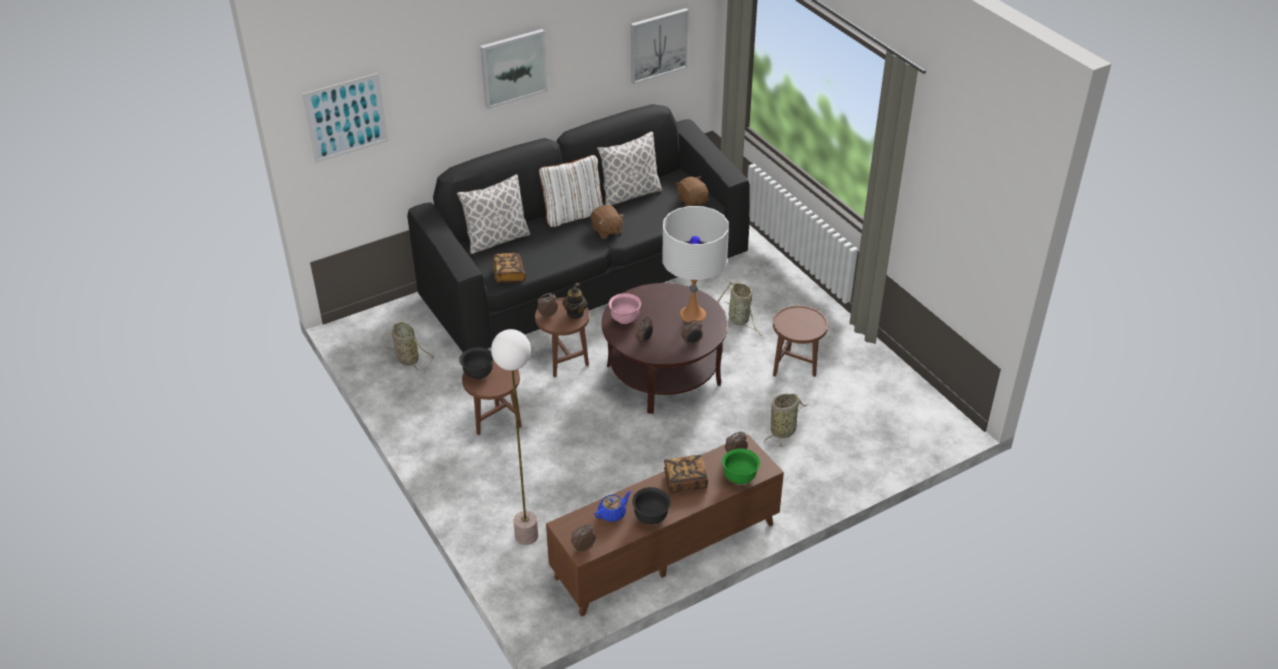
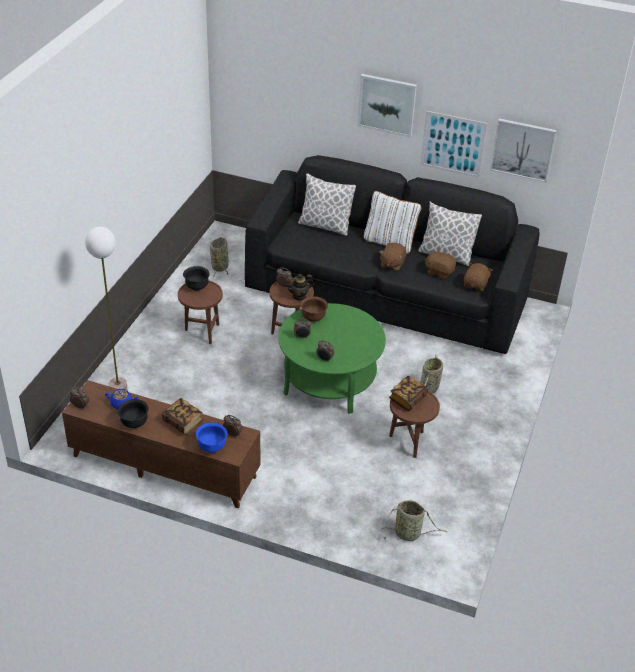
camera: 50 degrees right, 0 degrees up
picture [303,73,388,163] -> picture moved to [420,111,487,178]
book [493,253,526,283] -> book moved to [389,376,428,411]
brown coffee table [602,283,728,414] -> green coffee table [278,303,386,414]
pink bowl [609,293,641,324] -> brown bowl [300,296,328,322]
white table lamp [662,206,729,323] -> none
green bowl [722,448,760,484] -> blue bowl [196,423,227,452]
basket [764,394,809,447] -> basket moved to [381,500,447,541]
none -> brown plush toy [425,249,456,280]

